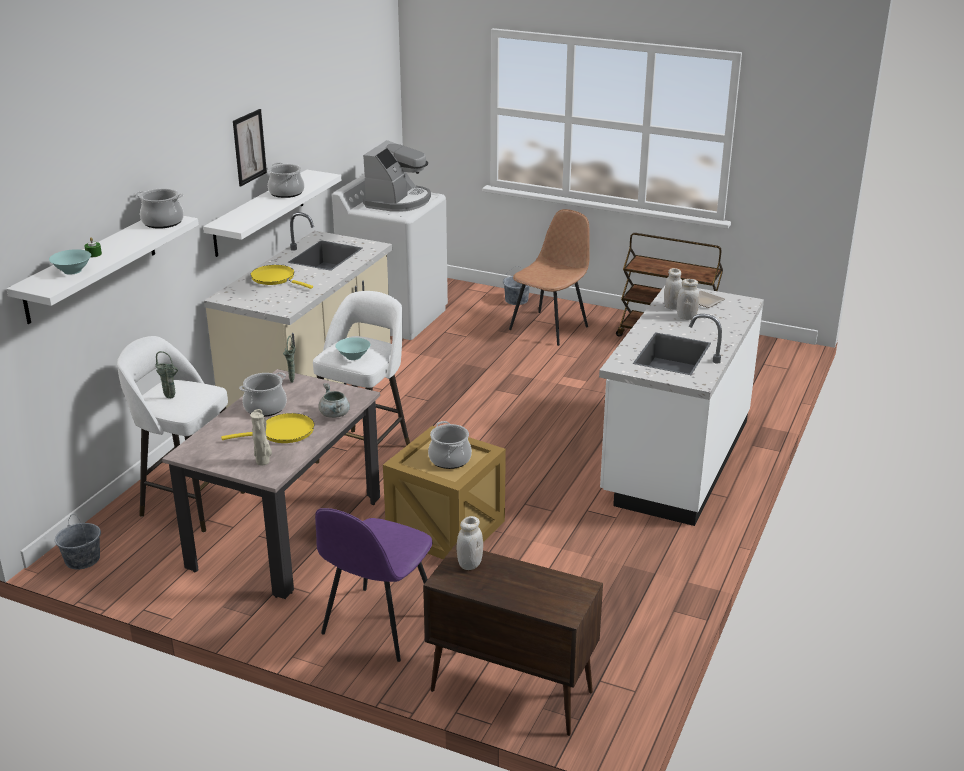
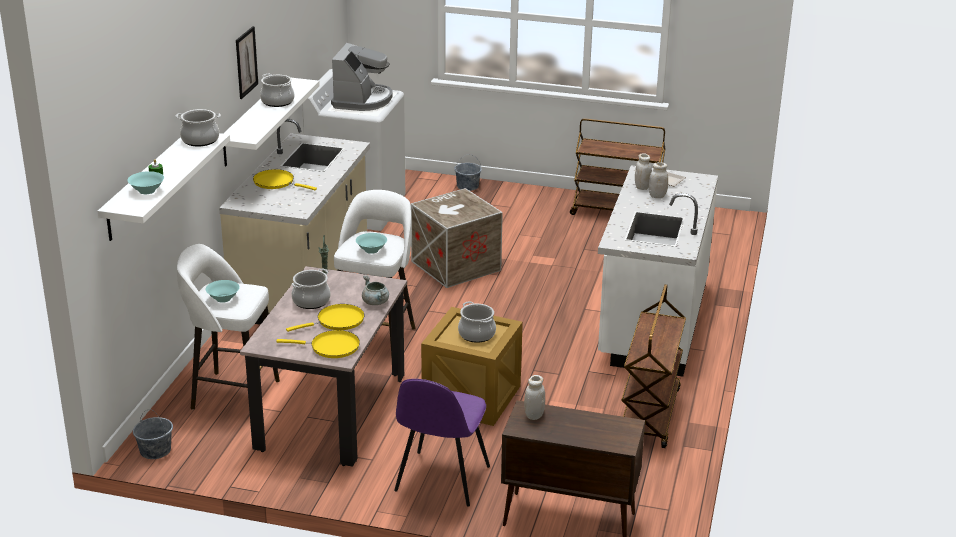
camera: 10 degrees left, 0 degrees up
green vase [155,351,178,398] -> turquoise bowl [205,280,240,303]
beige vase [250,409,272,465] -> yellow frying pan [276,330,360,358]
brown chair [509,209,590,346] -> none
none -> crate [411,188,503,288]
none -> brown cart [621,284,686,448]

